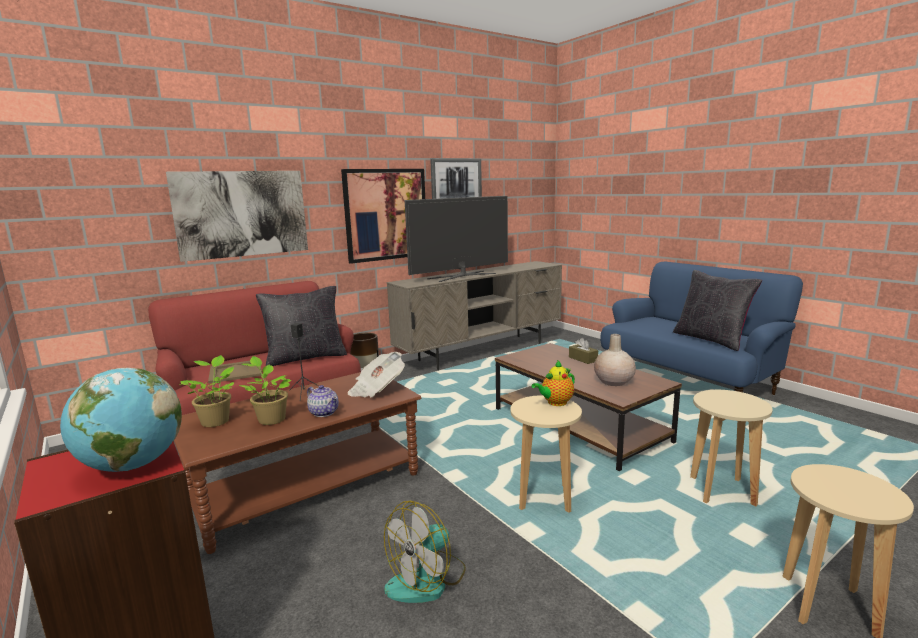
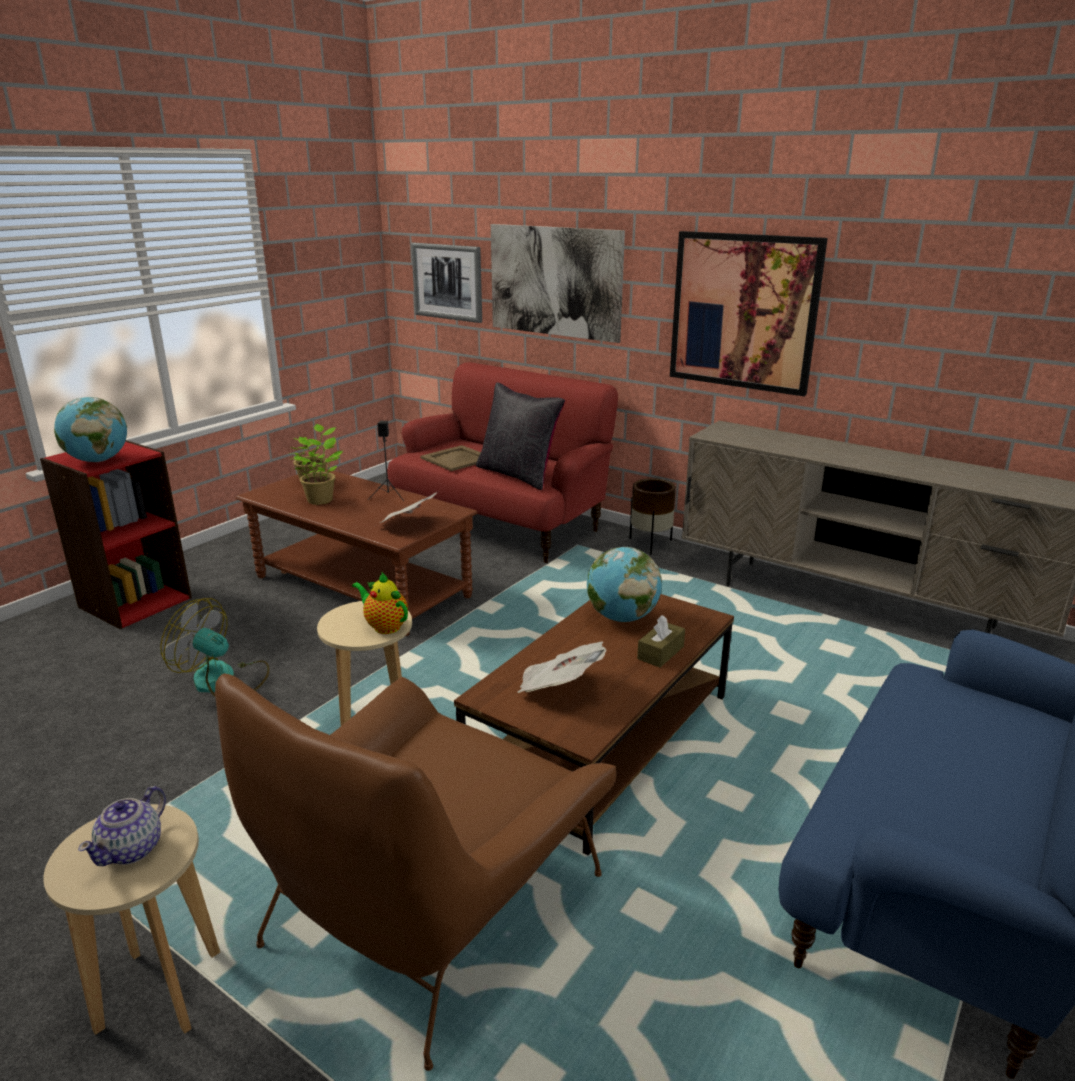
camera: 70 degrees right, 10 degrees up
teapot [307,385,339,417] -> teapot moved to [78,786,166,866]
television [405,196,508,282] -> none
picture [430,158,482,199] -> picture moved to [411,243,482,323]
beige vase [594,334,636,386] -> newspaper [518,641,606,693]
black pillow [673,270,762,351] -> none
beige stool [690,390,773,506] -> brown armchair [215,673,616,1071]
none -> globe [587,547,662,622]

